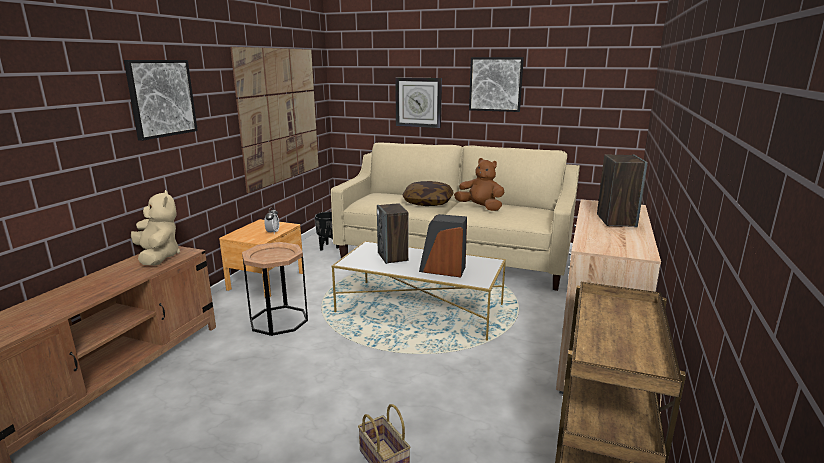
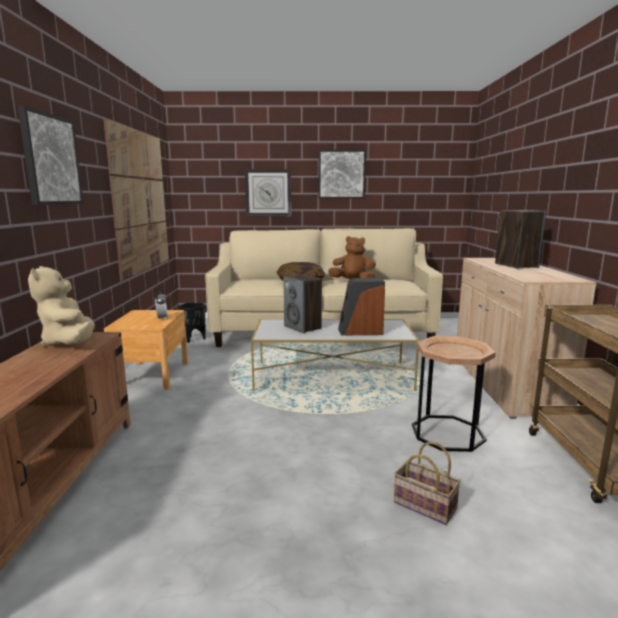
camera: 20 degrees left, 5 degrees down
beige plush toy [131,190,180,266] -> beige plush toy turned 150 degrees counterclockwise [28,266,95,347]
brown side table [242,242,308,336] -> brown side table moved to [412,336,496,452]

